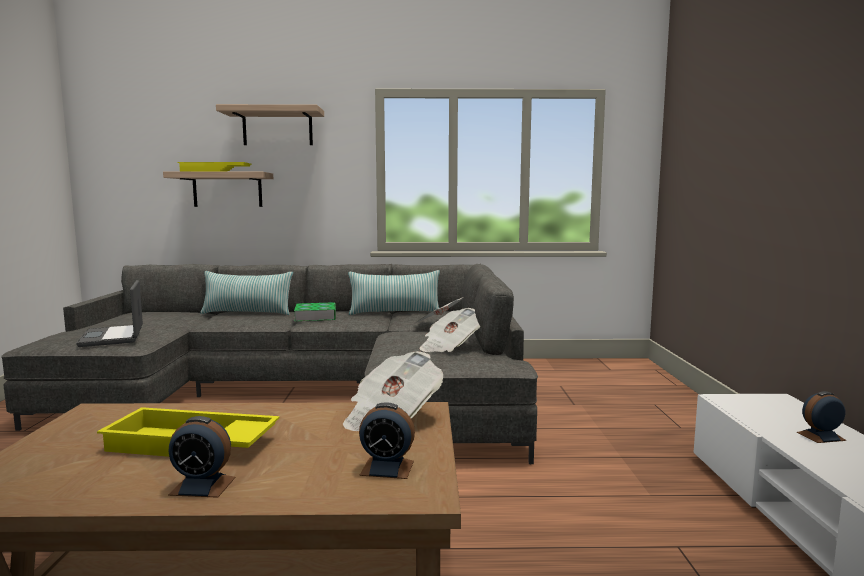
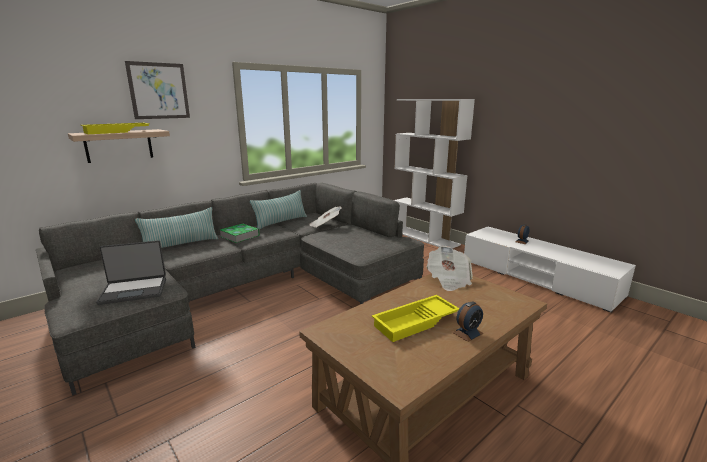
camera: 40 degrees left, 10 degrees up
laptop [76,280,143,347] -> laptop turned 45 degrees counterclockwise [96,240,166,305]
shelf [216,104,324,145] -> picture [125,61,190,119]
alarm clock [359,402,415,479] -> none
newspaper [419,308,480,352] -> none
none -> white bookcase [394,99,475,249]

